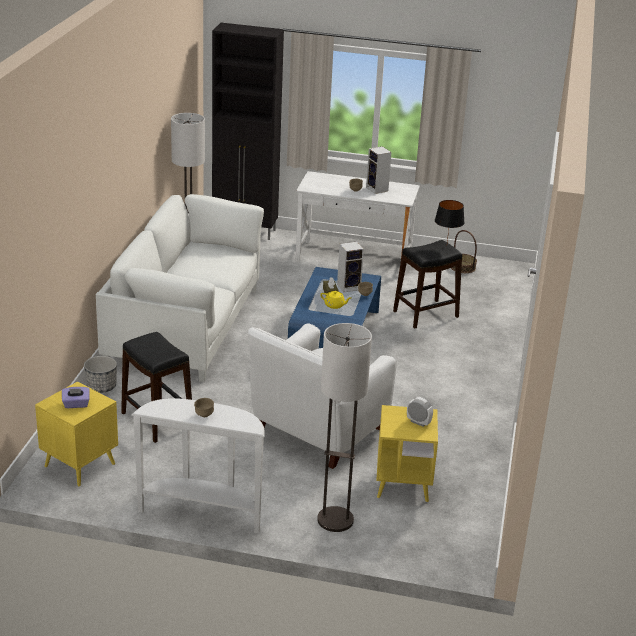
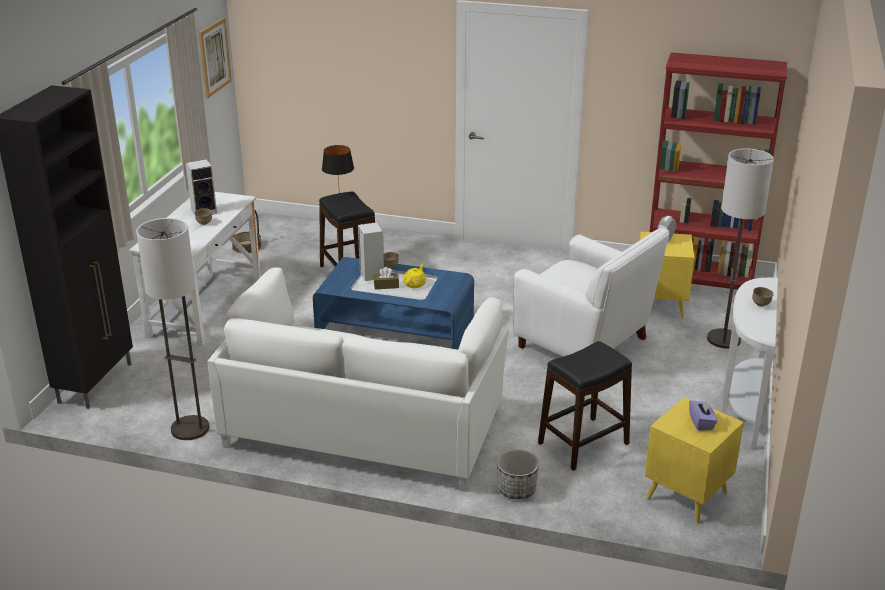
camera: 85 degrees left, 0 degrees up
none -> picture [199,18,232,98]
none -> red bookcase [650,52,787,290]

